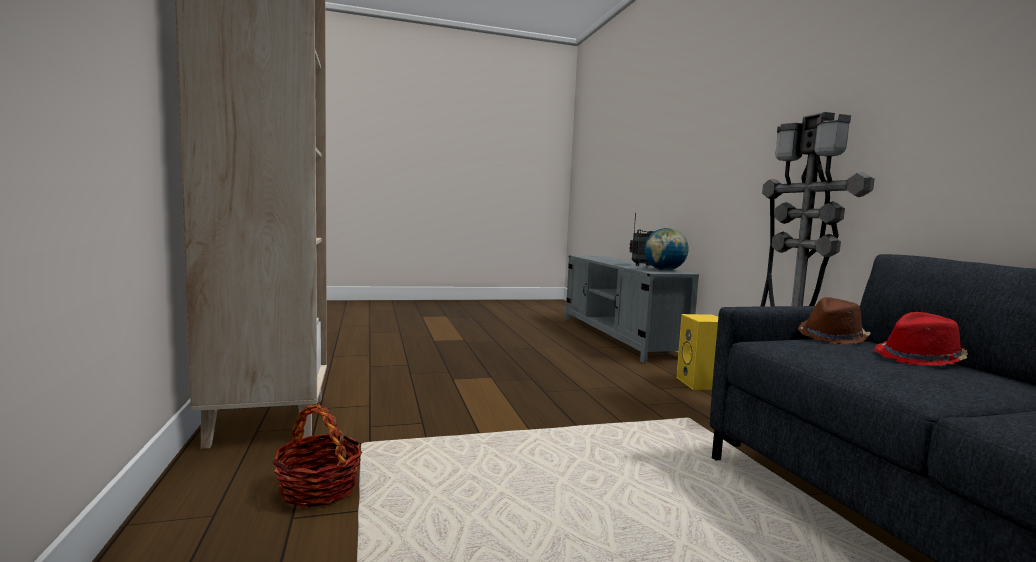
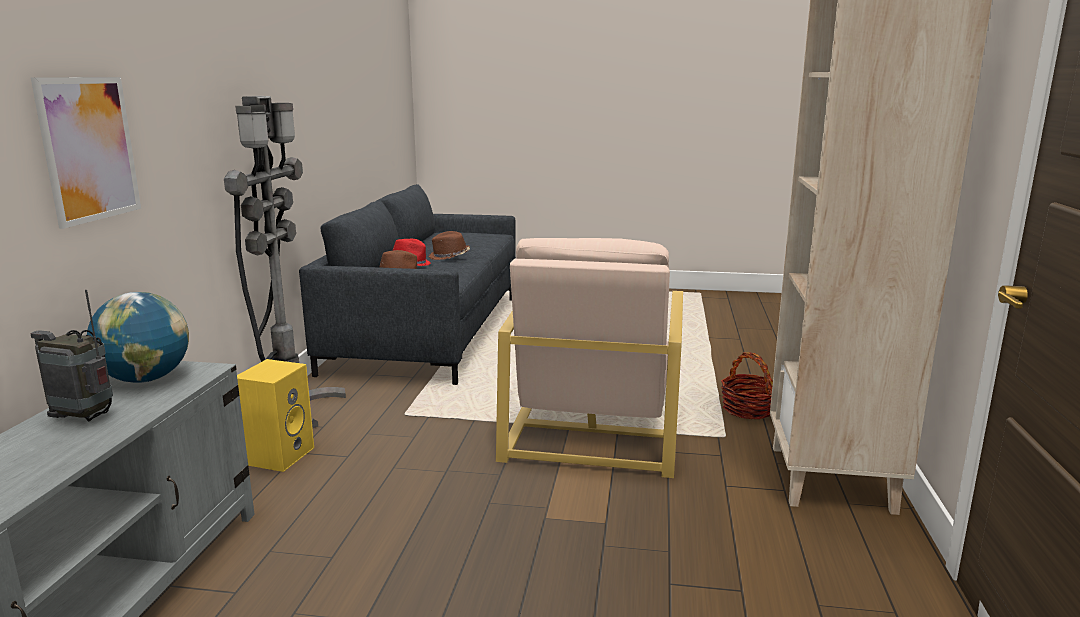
camera: 155 degrees left, 10 degrees up
none -> picture [31,77,141,229]
none -> brown hat [428,231,470,260]
none -> beige armchair [496,238,683,478]

